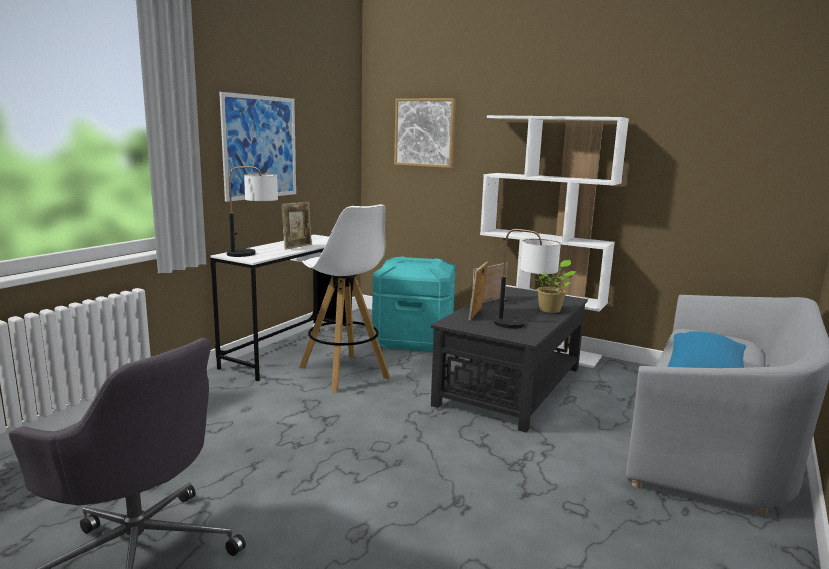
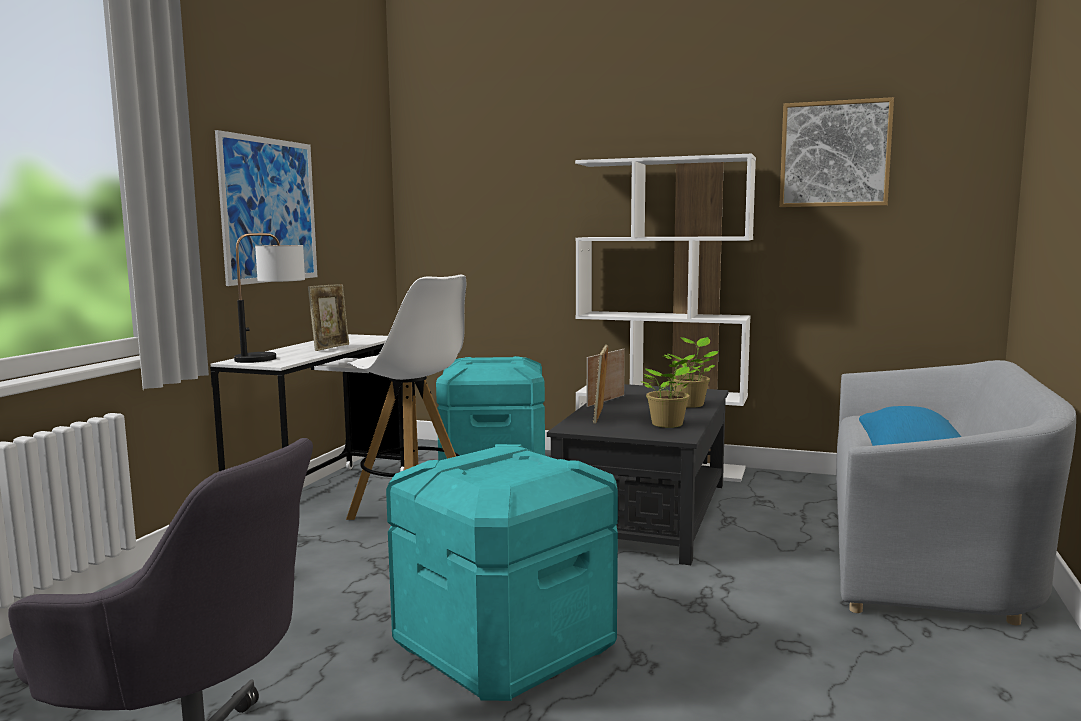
camera: 10 degrees left, 5 degrees down
picture [394,98,456,168] -> picture moved to [779,97,894,207]
table lamp [494,229,561,329] -> potted plant [640,354,697,428]
none -> turquoise storage box [386,444,618,701]

